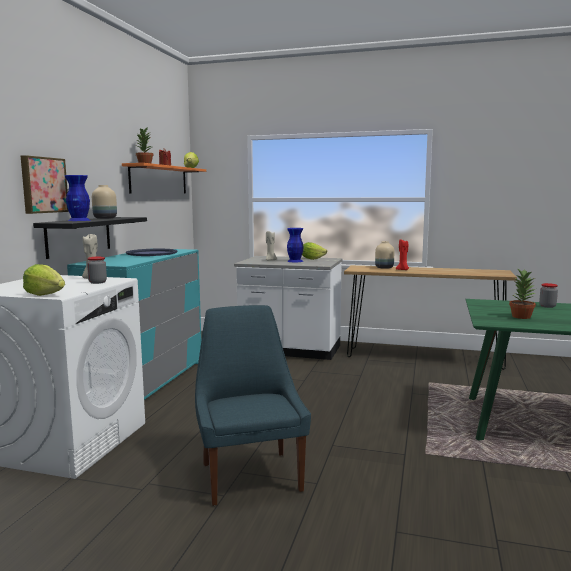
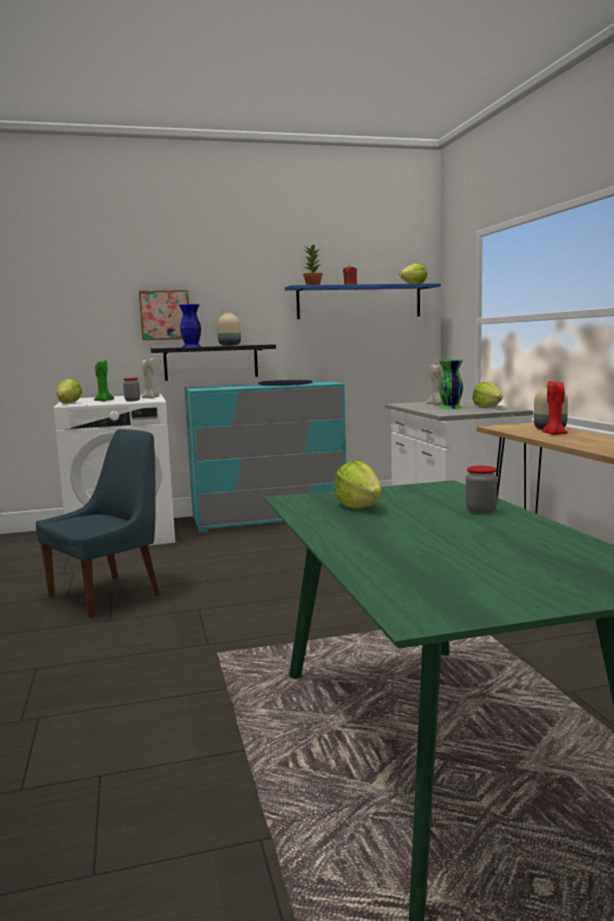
camera: 60 degrees right, 0 degrees up
orange shelf [122,163,206,194] -> blue shelf [285,283,441,319]
blue vase [287,228,304,262] -> green vase [439,360,463,409]
potted plant [509,269,536,319] -> lettuce [334,461,382,509]
none -> green candle [94,360,114,402]

